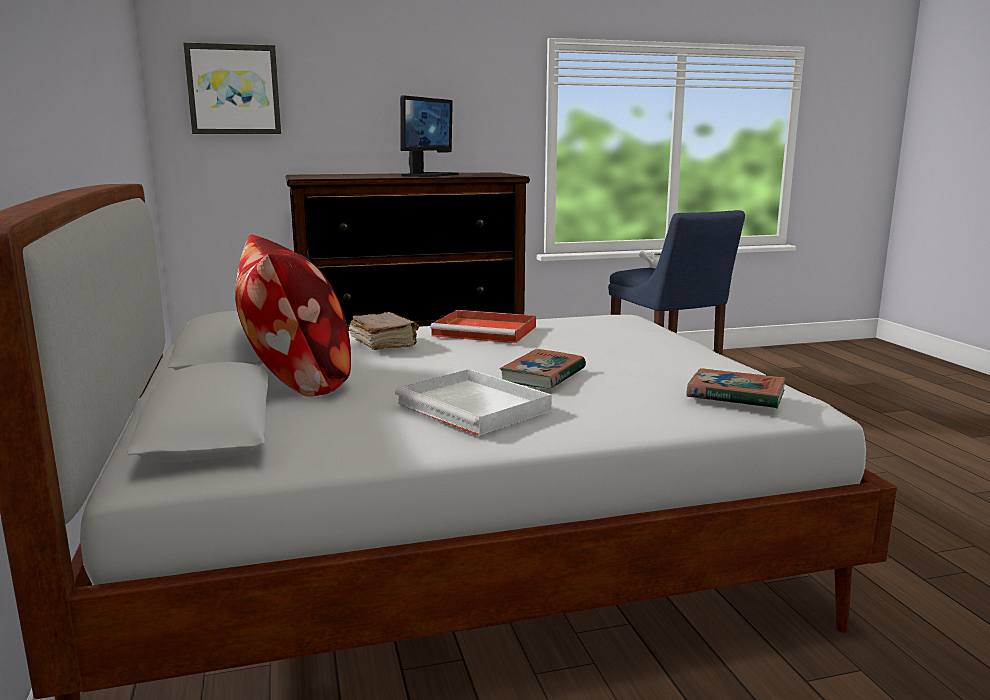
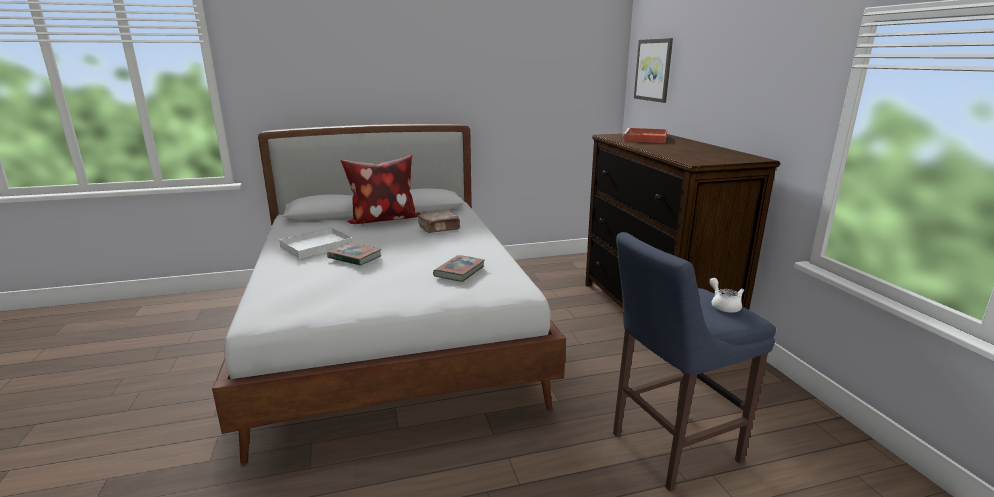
camera: 90 degrees right, 5 degrees up
monitor [400,95,459,177] -> none
red tray [430,310,536,343] -> red tray moved to [622,128,667,143]
book [686,368,786,409] -> book moved to [433,255,485,282]

